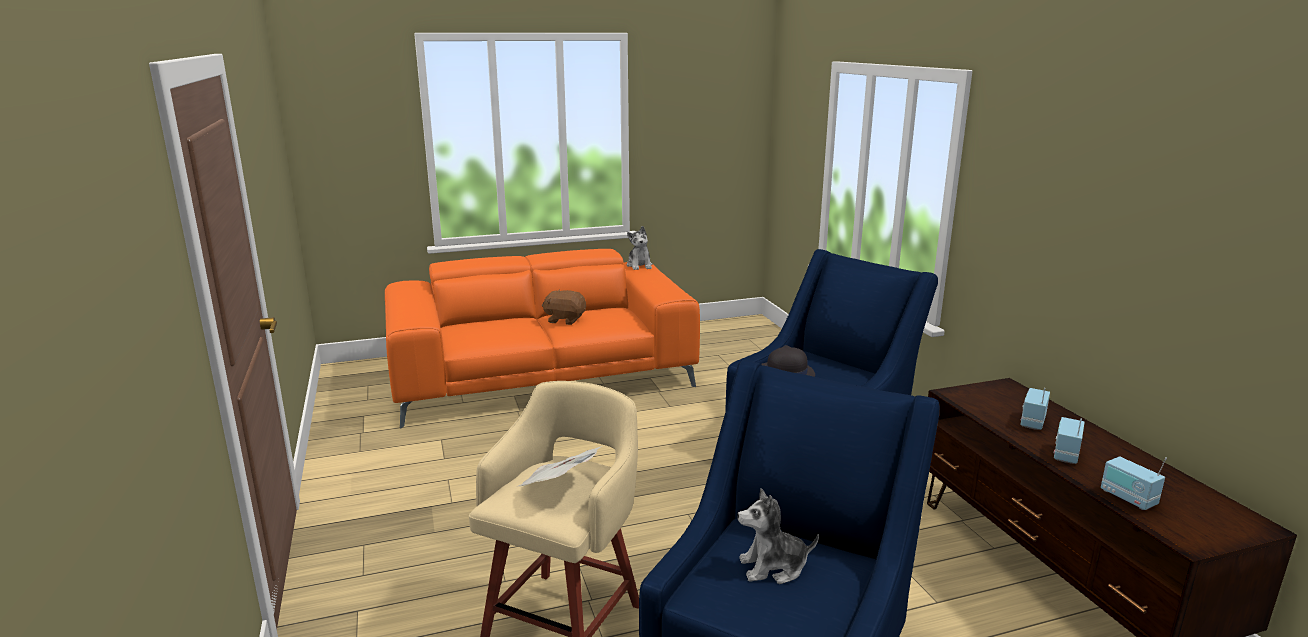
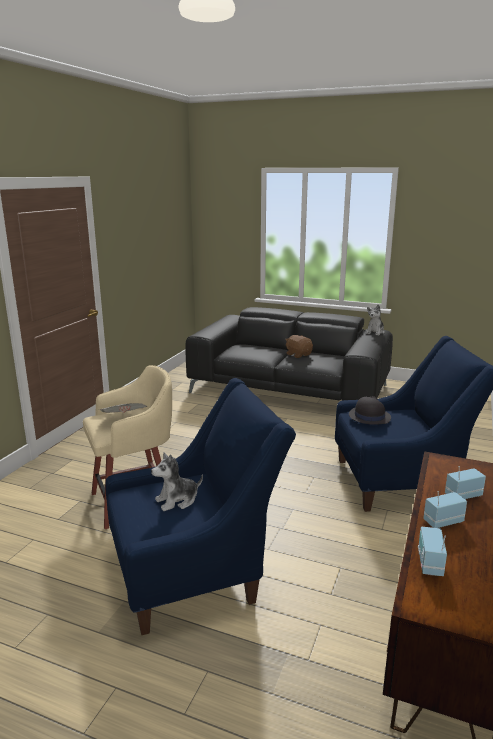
camera: 40 degrees right, 0 degrees up
orange sofa [385,249,700,428] -> black sofa [186,307,393,401]
plush toy [737,488,819,584] -> plush toy turned 60 degrees counterclockwise [151,452,203,511]

